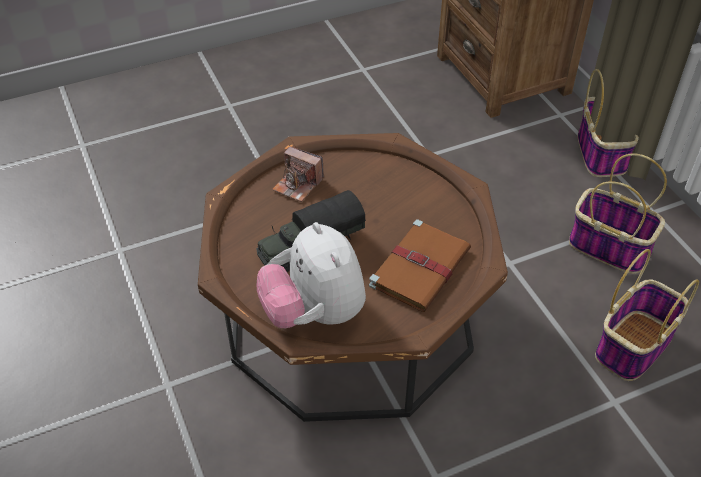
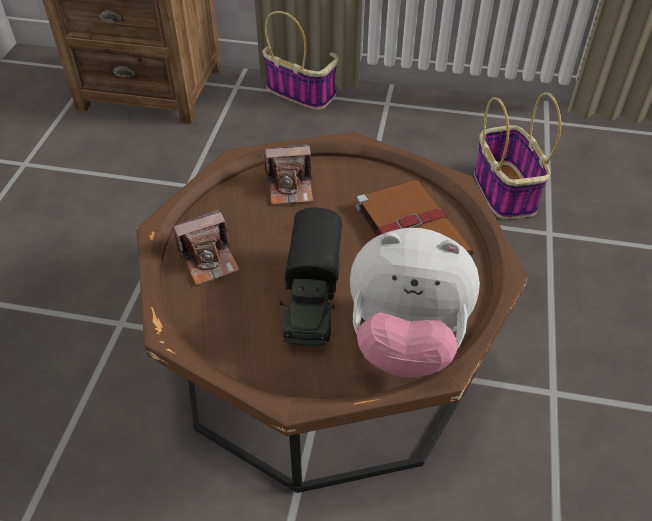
camera: 55 degrees left, 0 degrees up
basket [569,153,667,274] -> none
none -> camera [264,144,313,205]

